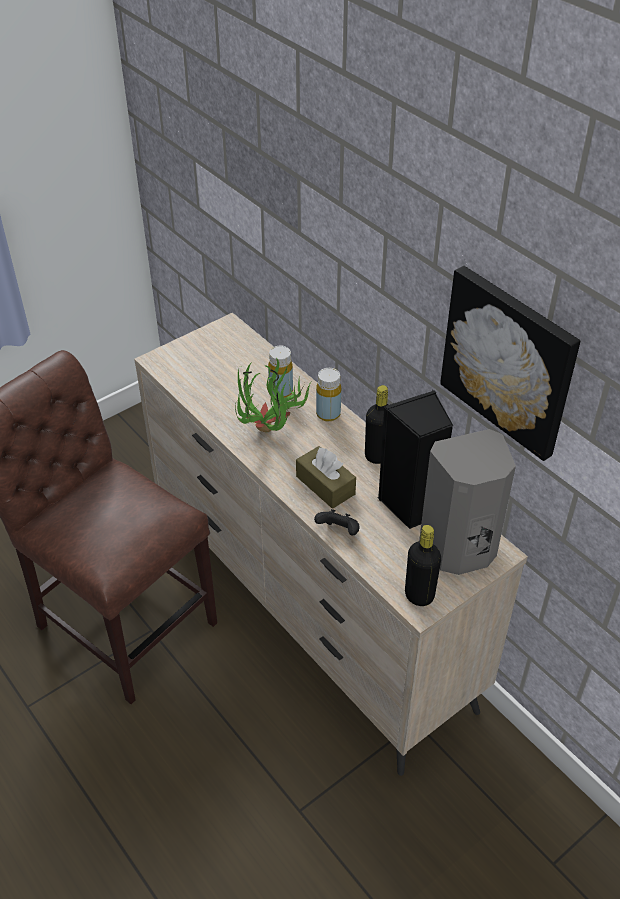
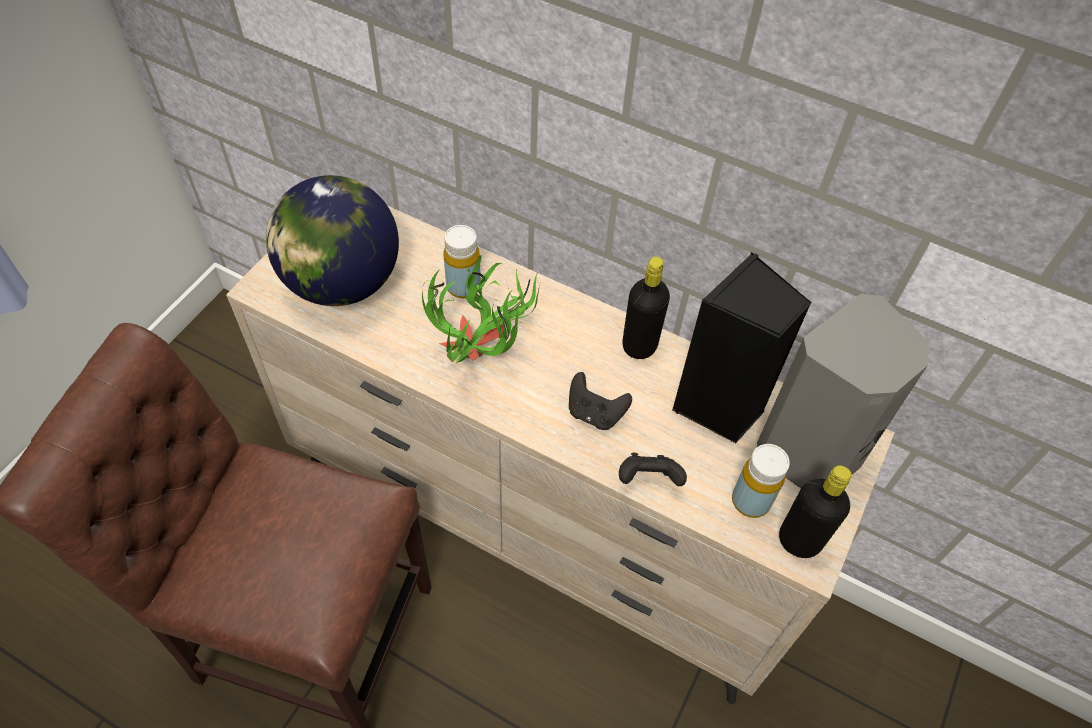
camera: 25 degrees left, 10 degrees up
brown tissue box [296,446,356,509] -> black game controller [569,372,632,430]
yellow bottle [316,368,341,422] -> yellow bottle moved to [732,444,790,518]
picture [440,266,581,461] -> none
none -> globe [266,175,399,306]

